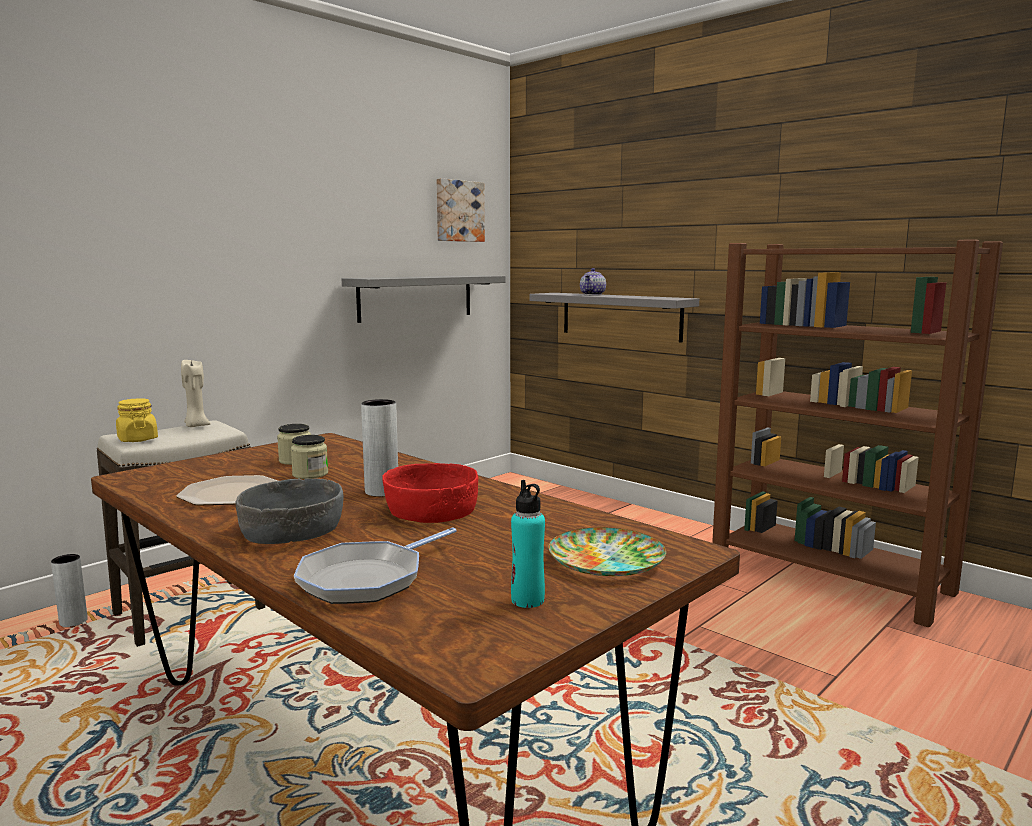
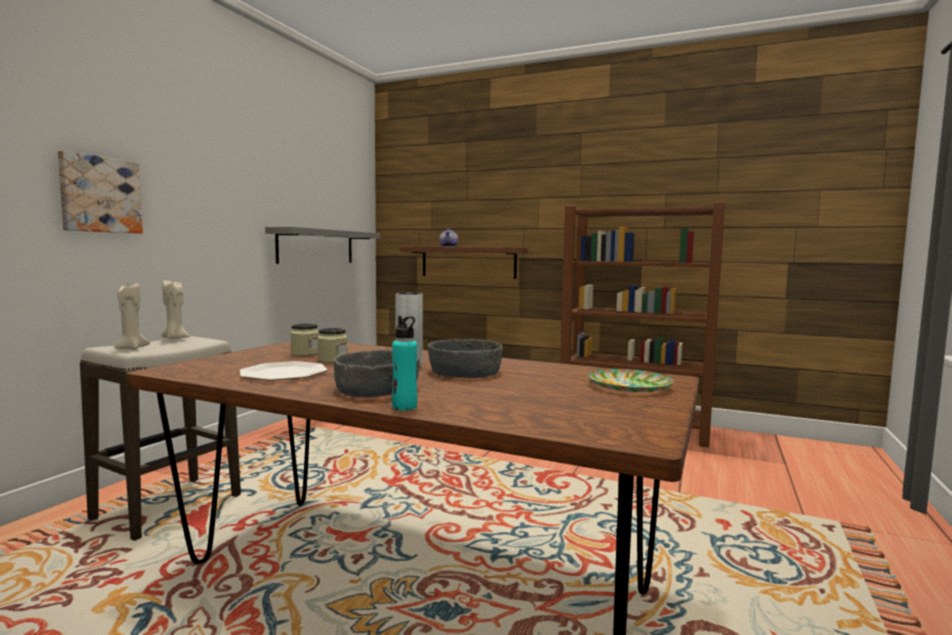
camera: 20 degrees left, 5 degrees down
grey vase [51,554,88,627] -> none
yellow jar [116,398,158,442] -> beige candle [114,283,150,350]
frying pan [294,527,457,604] -> none
red bowl [382,463,478,523] -> grey bowl [428,339,503,378]
picture [437,178,485,242] -> picture moved to [58,150,143,234]
turquoise bottle [511,480,545,608] -> turquoise bottle moved to [392,316,417,411]
grey shelf [529,293,699,343] -> brown shelf [400,247,528,279]

